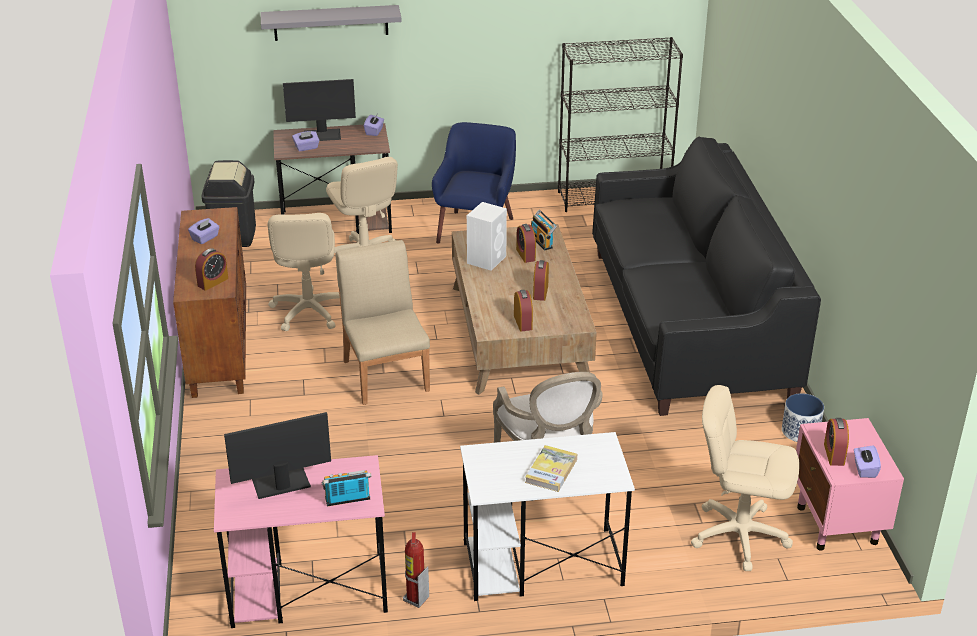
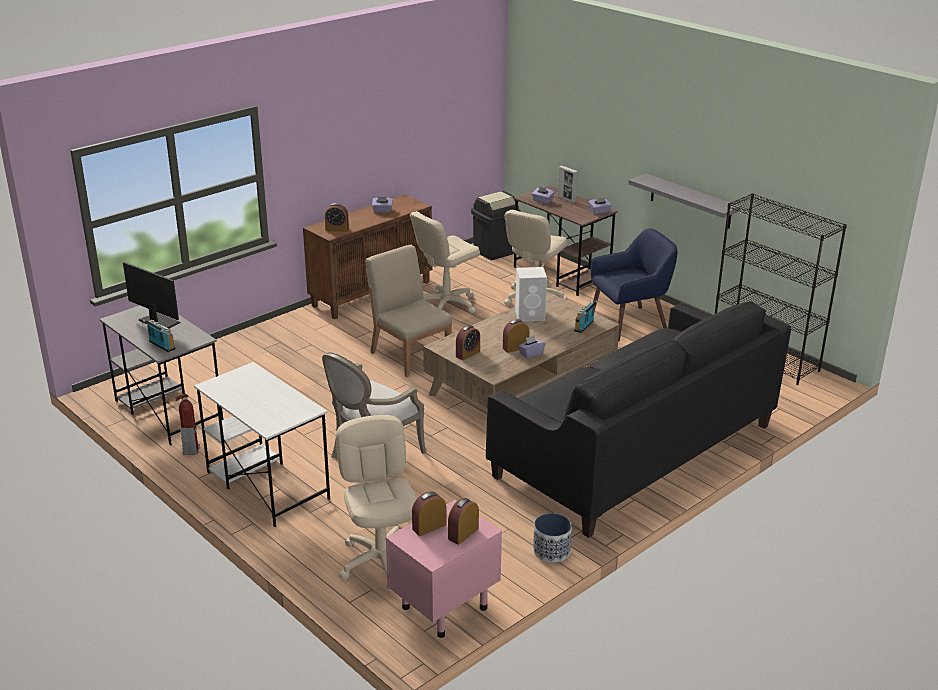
camera: 55 degrees right, 5 degrees down
pink desk [214,455,388,628] -> grey desk [100,305,223,446]
grey shelf [261,5,402,41] -> grey shelf moved to [628,174,741,229]
monitor [283,79,356,141] -> picture frame [558,165,578,203]
beige chair [335,240,430,405] -> beige chair turned 75 degrees counterclockwise [366,245,452,377]
alarm clock [516,224,536,263] -> alarm clock moved to [448,498,479,545]
book [525,445,577,492] -> none
purple tissue box [854,445,881,478] -> purple tissue box moved to [518,335,545,358]

